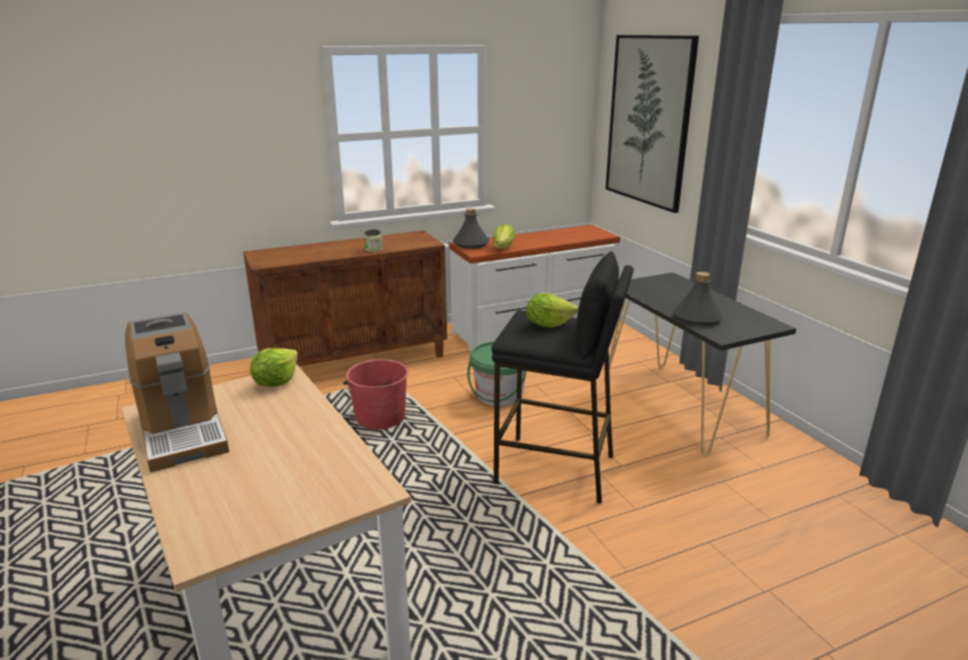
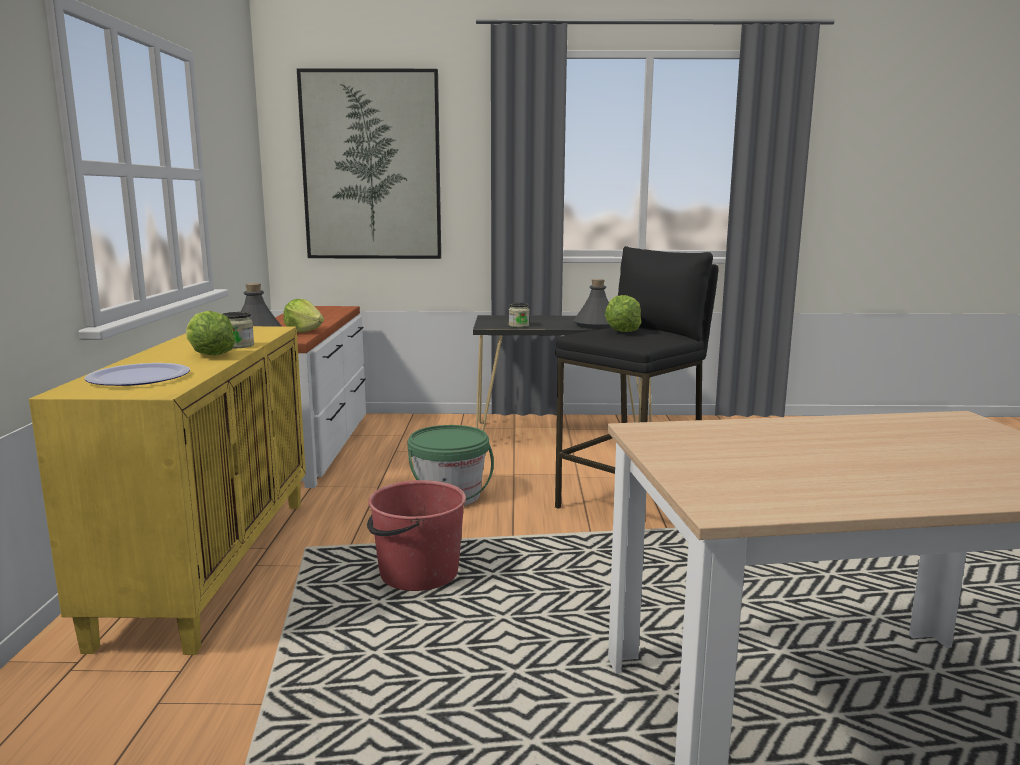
camera: 65 degrees left, 10 degrees down
coffee machine [125,312,229,472] -> none
brown cabinet [243,230,447,367] -> yellow cabinet [29,326,306,655]
lettuce [250,348,298,387] -> lettuce moved to [186,311,235,356]
none -> plate [85,363,190,386]
none -> jar [509,303,529,327]

